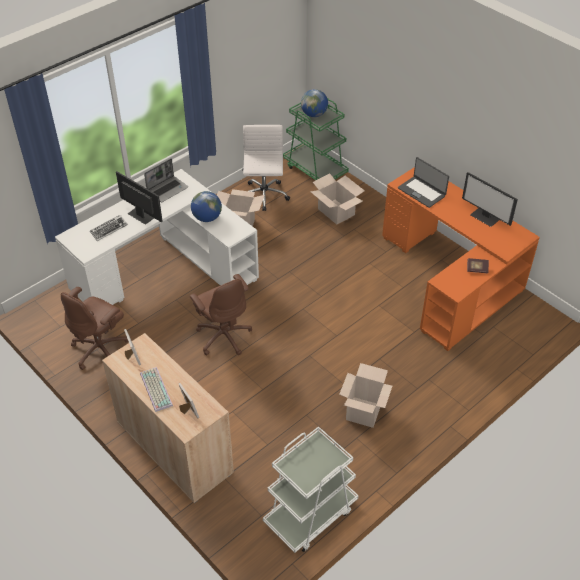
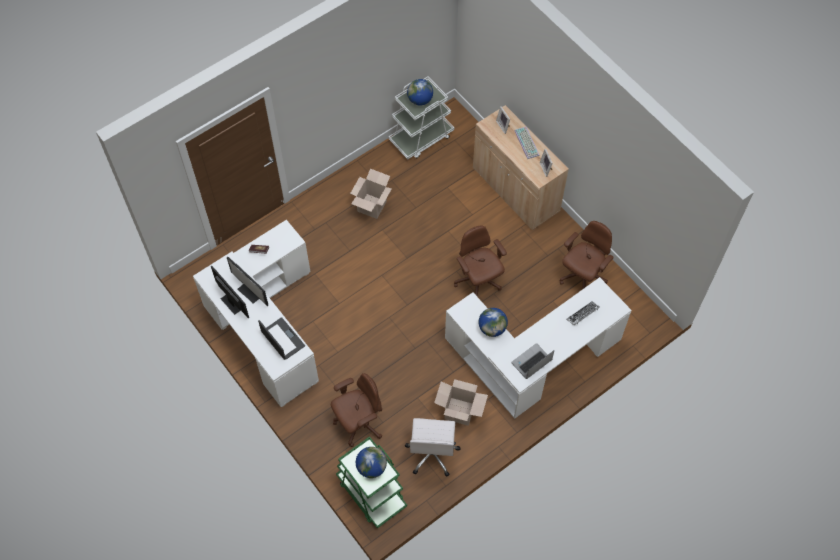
camera: 175 degrees left, 15 degrees up
monitor [116,171,163,225] -> monitor moved to [227,256,268,306]
cardboard box [310,174,365,225] -> brown office chair [331,373,382,447]
orange desk [382,167,540,351] -> white desk [193,220,319,407]
none -> globe [407,79,433,106]

